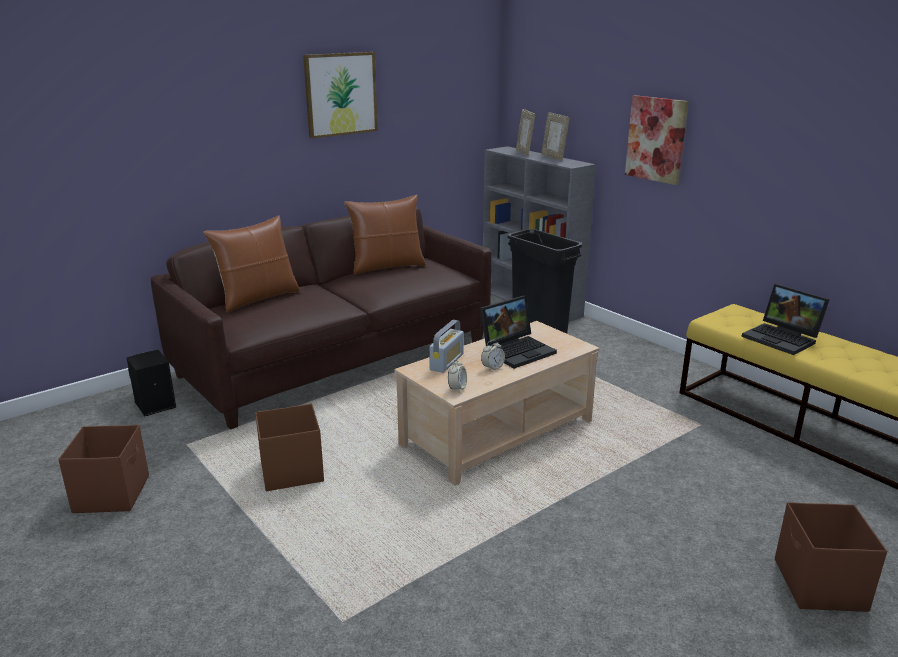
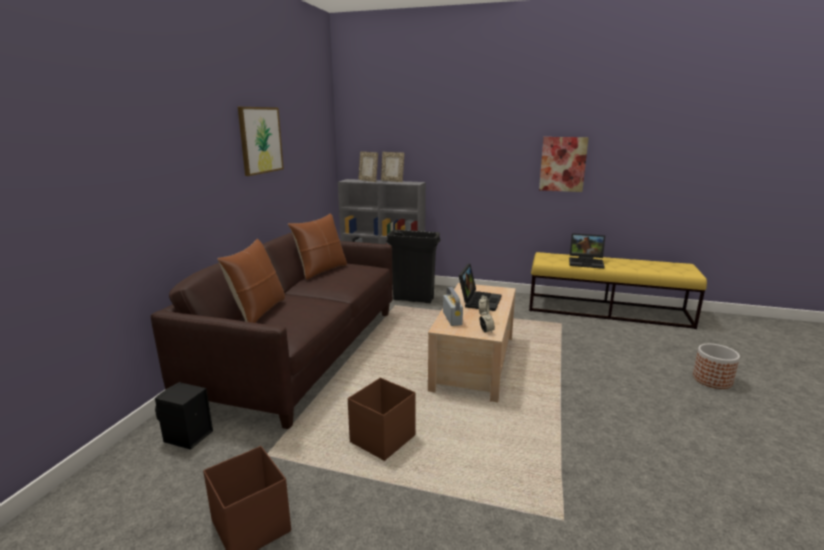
camera: 35 degrees left, 5 degrees down
picture [625,95,689,185] -> picture moved to [539,137,589,192]
brown storage box [775,502,887,612] -> planter [693,344,740,389]

